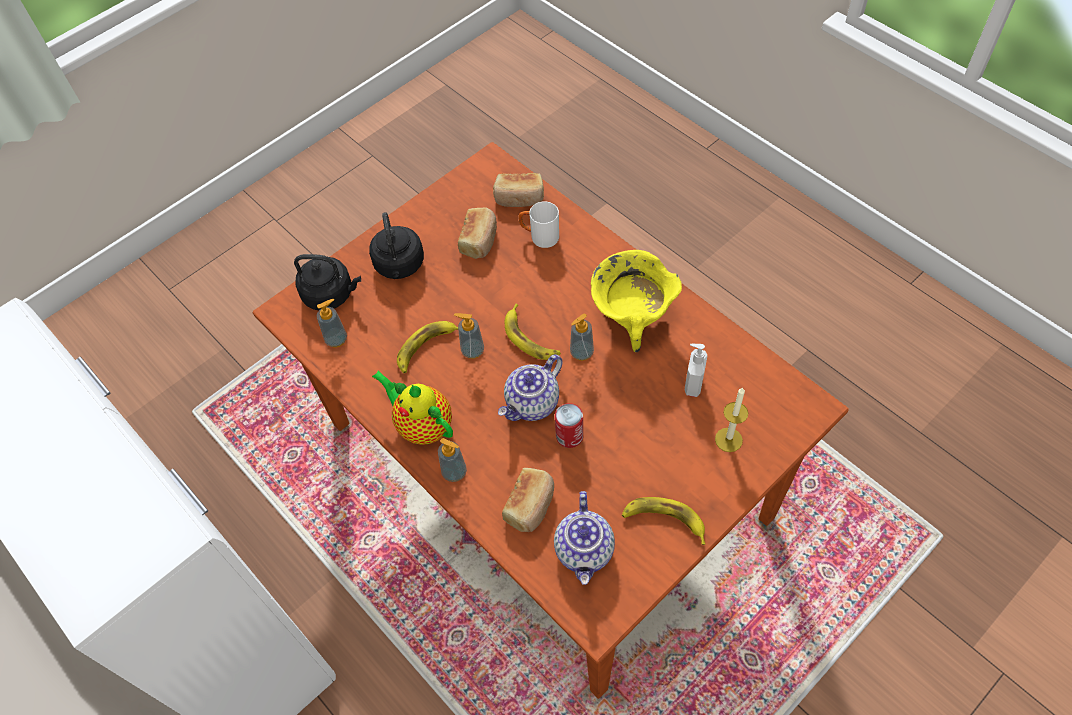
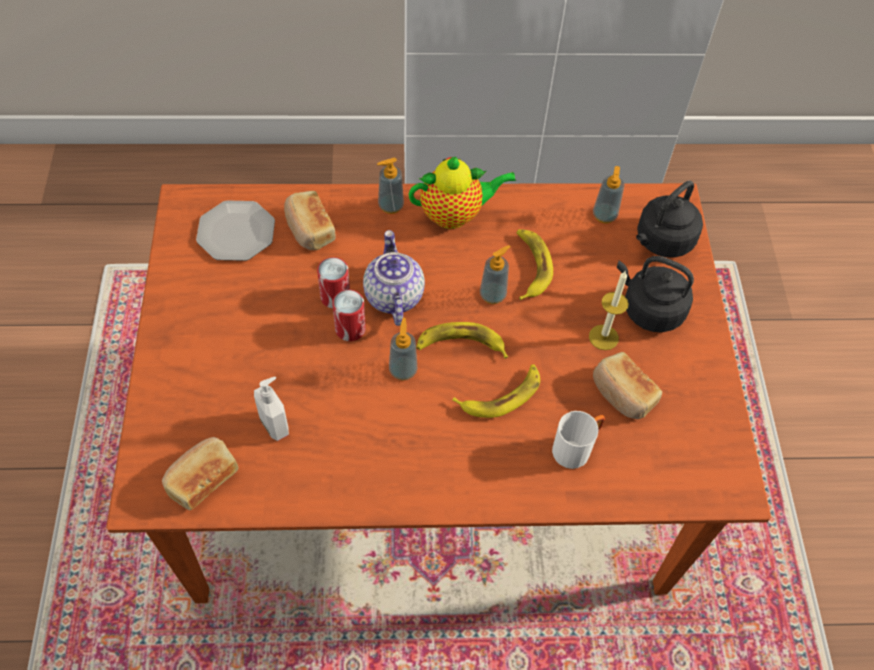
camera: 125 degrees right, 0 degrees up
bread [493,173,544,207] -> bread moved to [162,437,239,510]
teapot [554,491,615,585] -> plate [196,200,275,261]
yellow cooking pot [591,250,682,352] -> none
banana [622,497,705,545] -> banana moved to [452,364,540,418]
candle [715,387,748,452] -> candle moved to [589,271,628,350]
none -> can [332,290,366,341]

